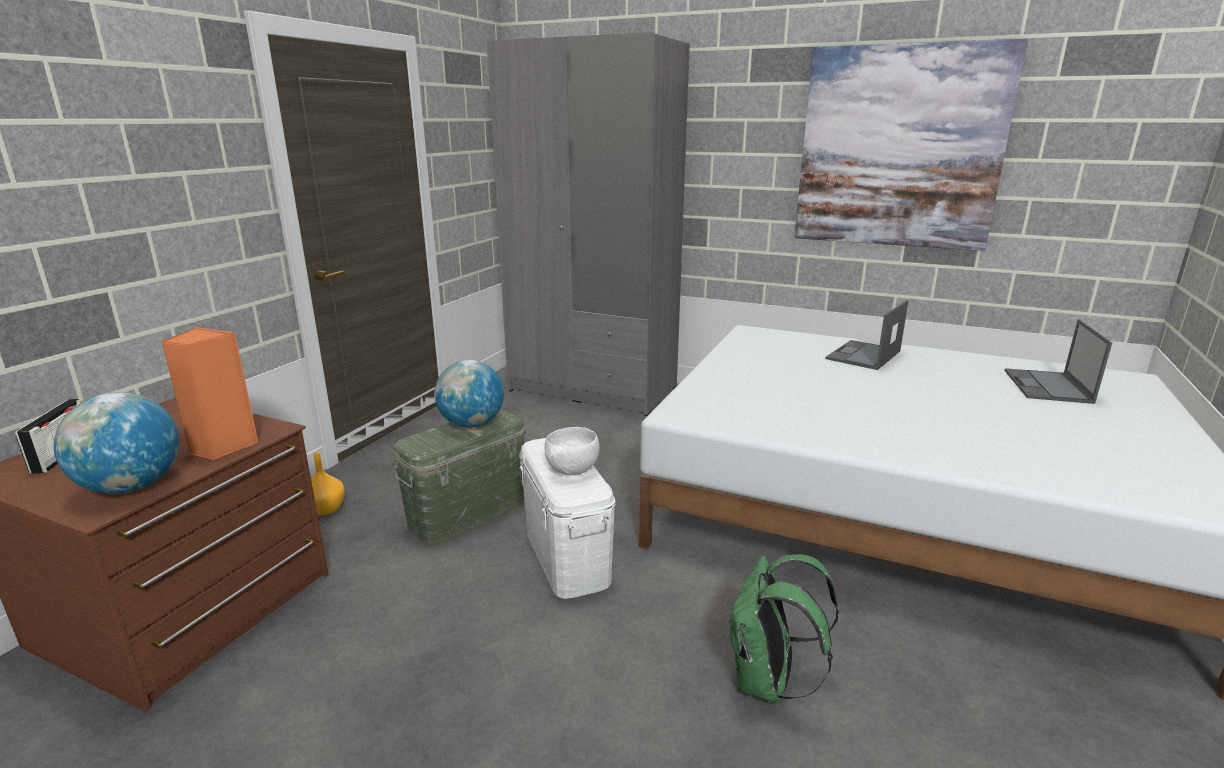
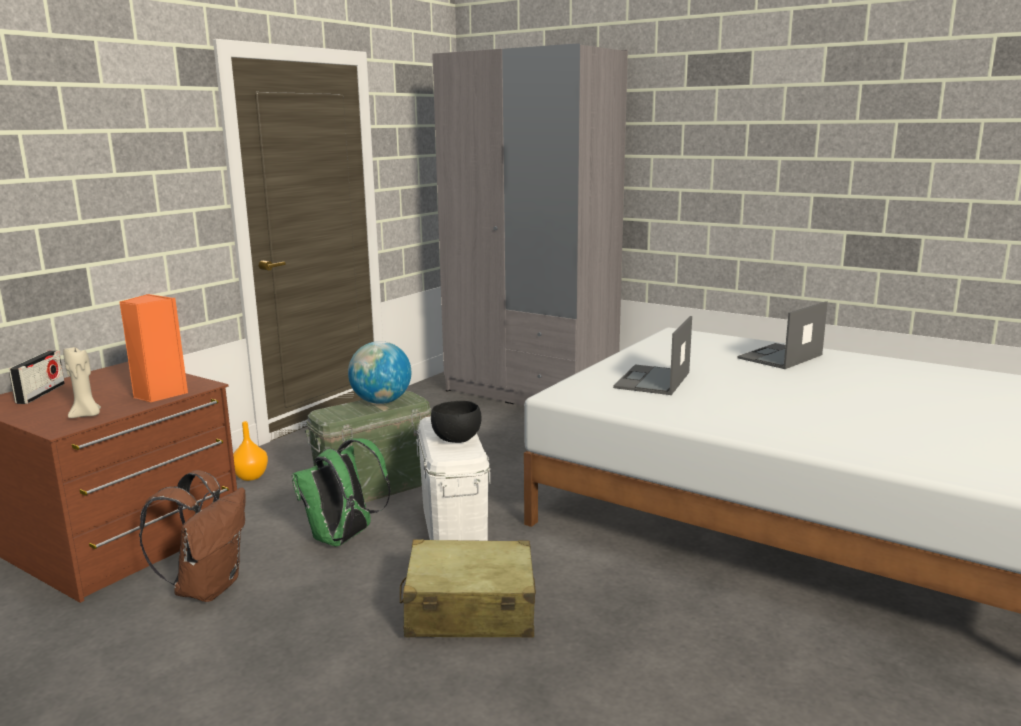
camera: 10 degrees right, 5 degrees down
globe [54,392,179,494] -> beige candle [63,347,101,418]
white bowl [545,427,600,475] -> black bowl [431,401,481,443]
green backpack [729,554,839,703] -> green backpack moved to [292,438,391,547]
picture [794,39,1028,251] -> none
laptop [1005,319,1112,404] -> laptop moved to [613,316,692,395]
none -> brown backpack [139,470,246,602]
none -> beige suitcase [400,539,536,638]

